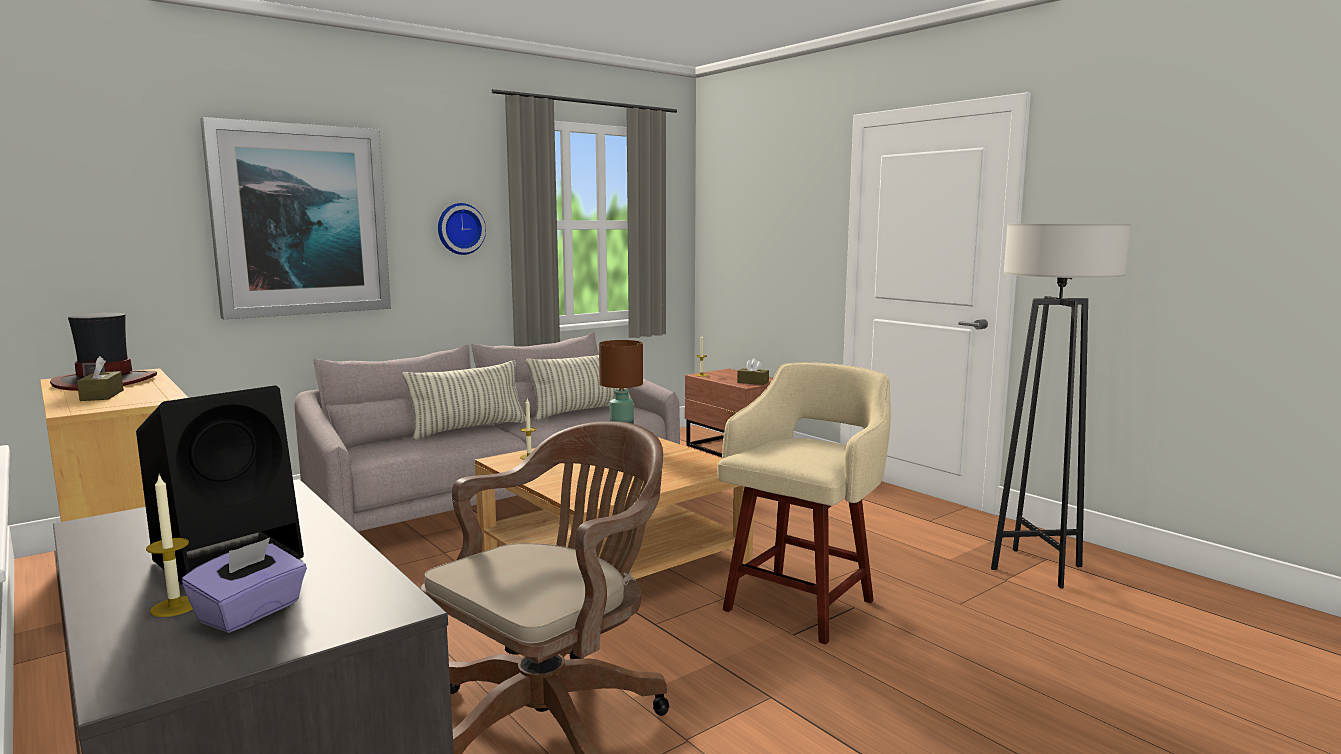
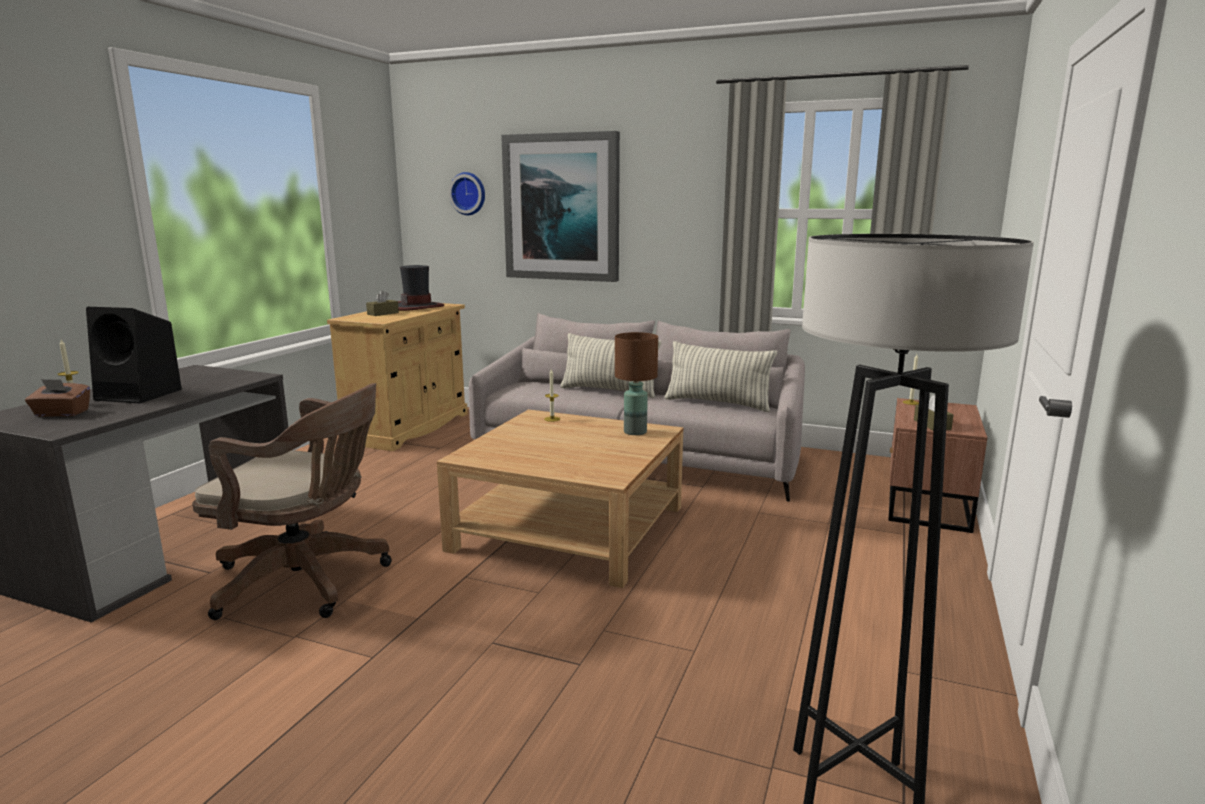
camera: 60 degrees right, 5 degrees up
purple tissue box [182,538,307,633] -> brown tissue box [25,379,90,417]
wall clock [438,203,486,255] -> wall clock moved to [449,172,485,215]
beige stool [718,362,891,644] -> none

